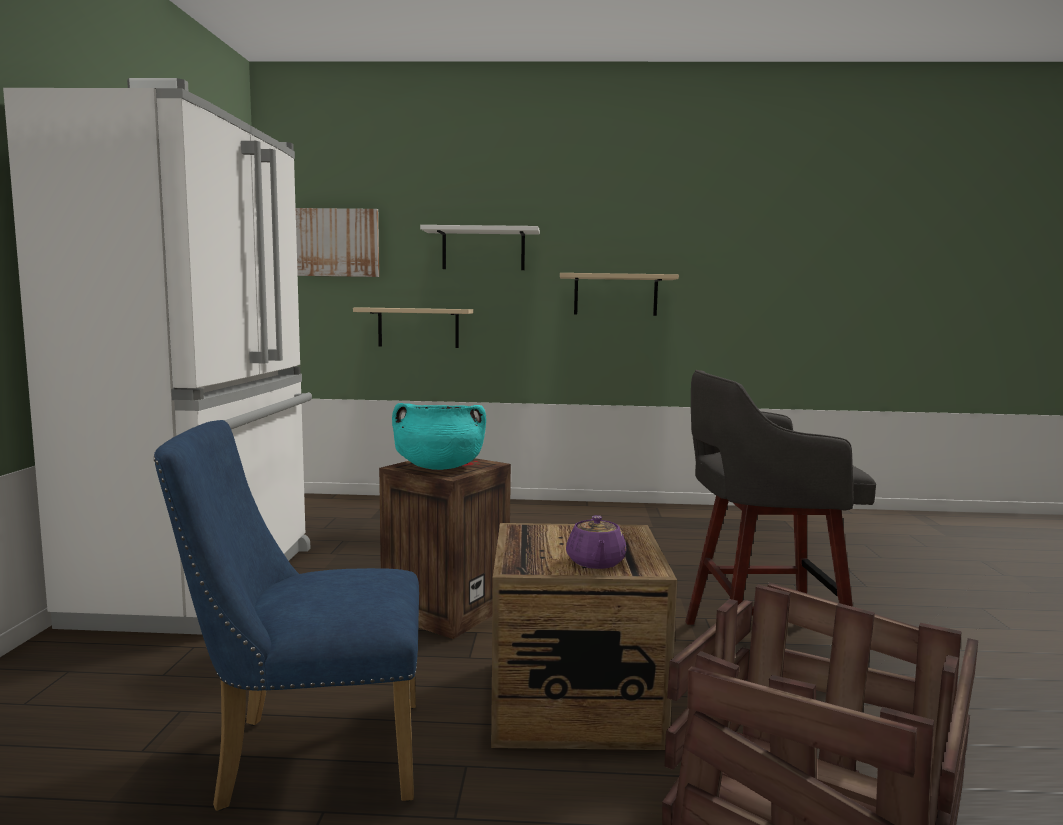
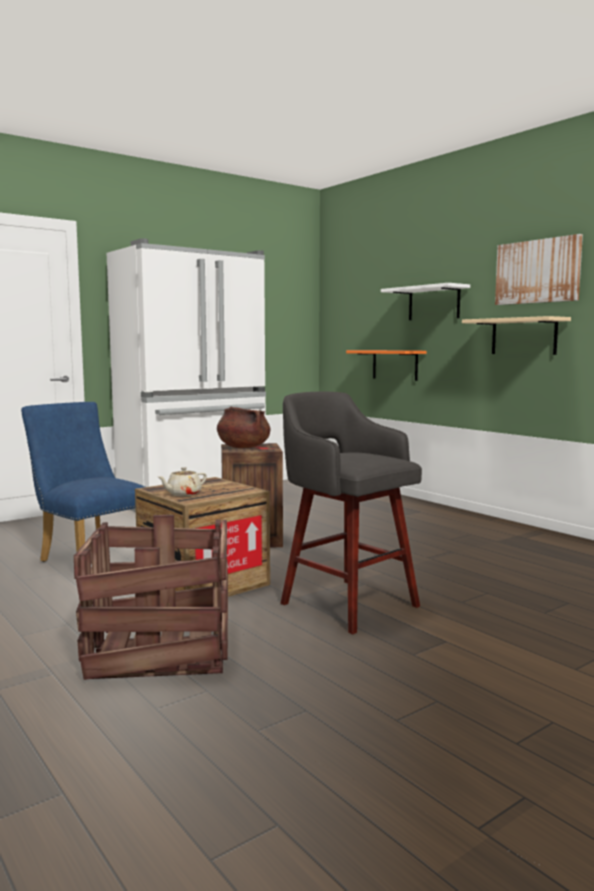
camera: 50 degrees right, 0 degrees up
picture [296,208,379,277] -> picture moved to [495,234,583,305]
beige shelf [353,308,473,348] -> orange shelf [346,350,427,381]
turquoise cooking pot [392,403,486,470] -> brown cooking pot [217,407,270,448]
purple teapot [566,515,627,569] -> beige teapot [158,467,207,496]

